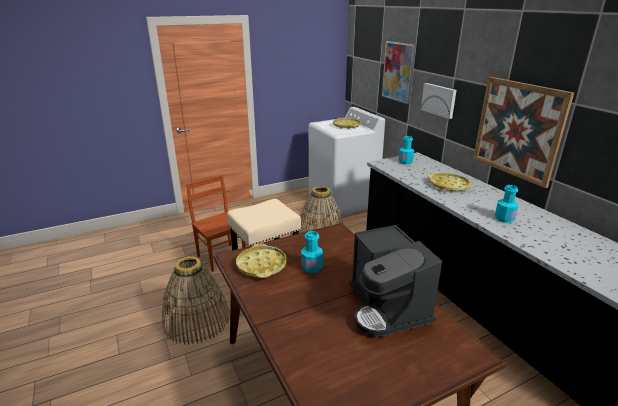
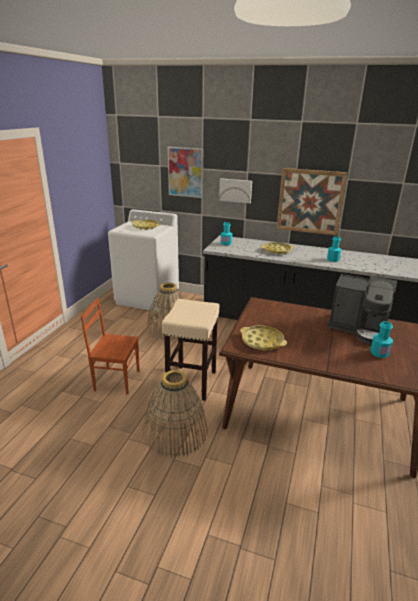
camera: 45 degrees left, 0 degrees up
turquoise bottle [301,231,323,273] -> turquoise bottle moved to [370,321,393,358]

